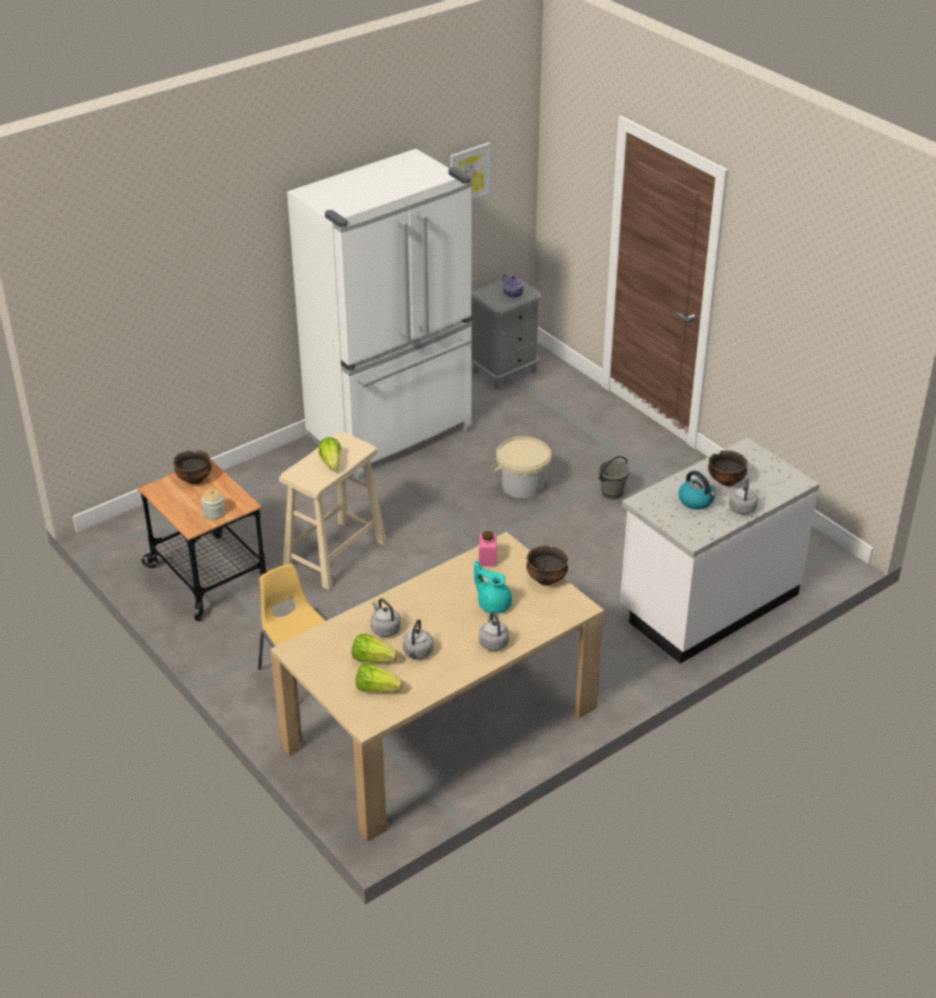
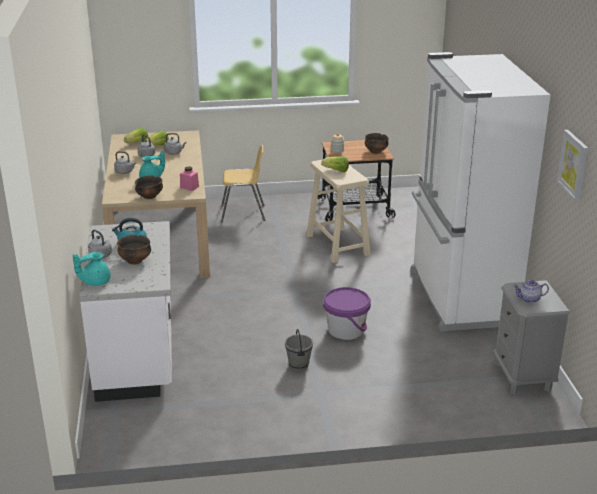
camera: 120 degrees right, 10 degrees down
beige bucket [493,436,551,499] -> purple bucket [323,287,371,340]
none -> turquoise teapot [73,252,110,286]

